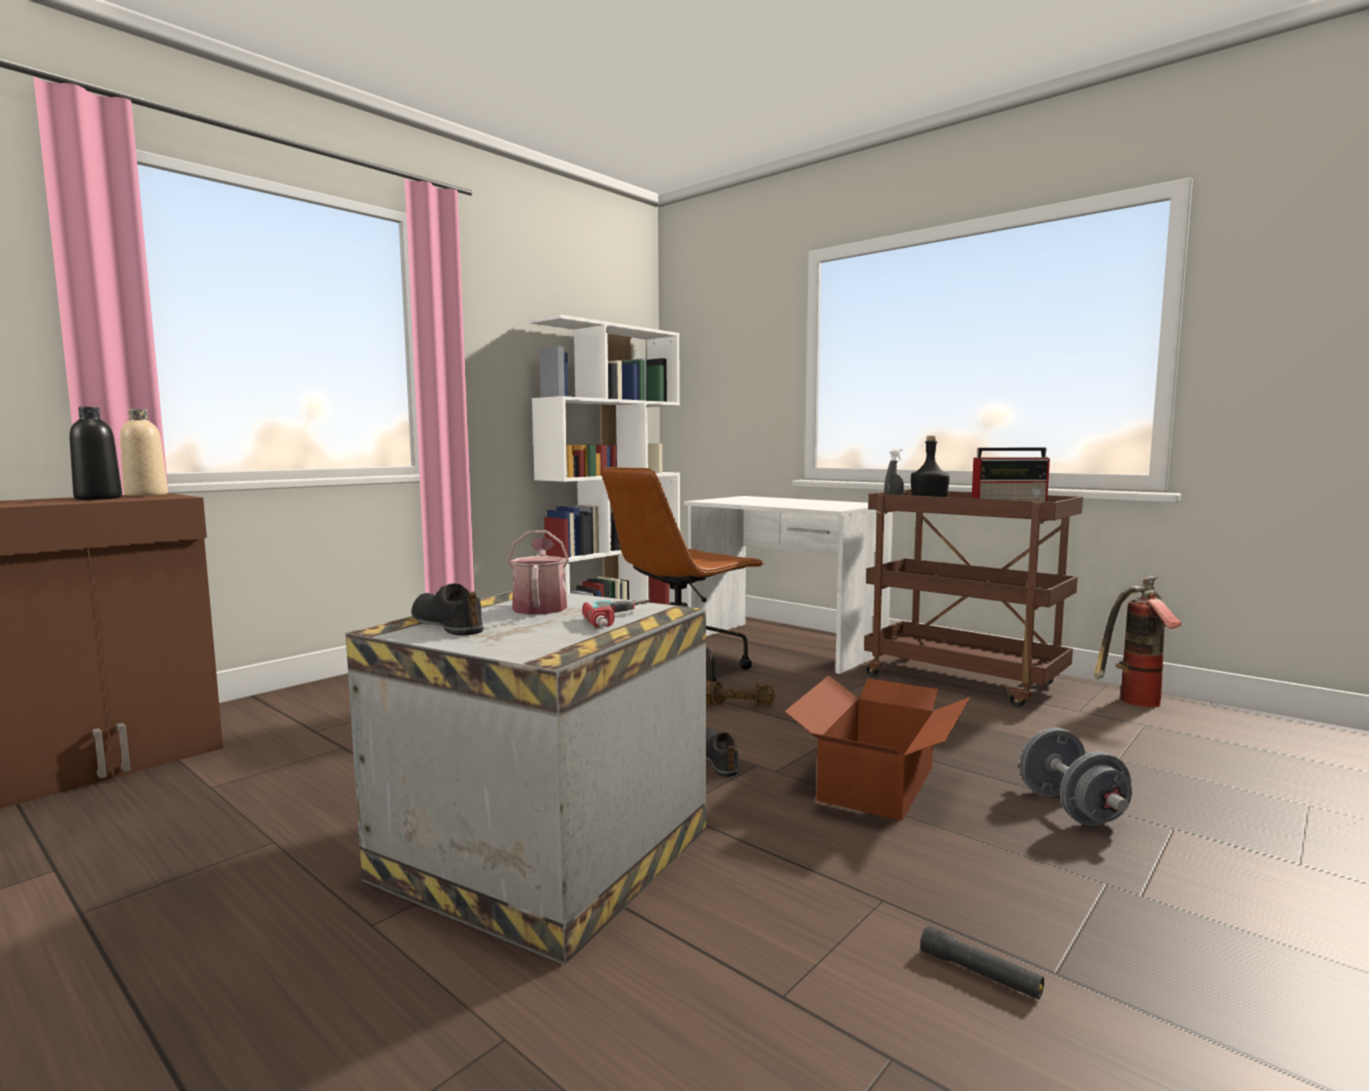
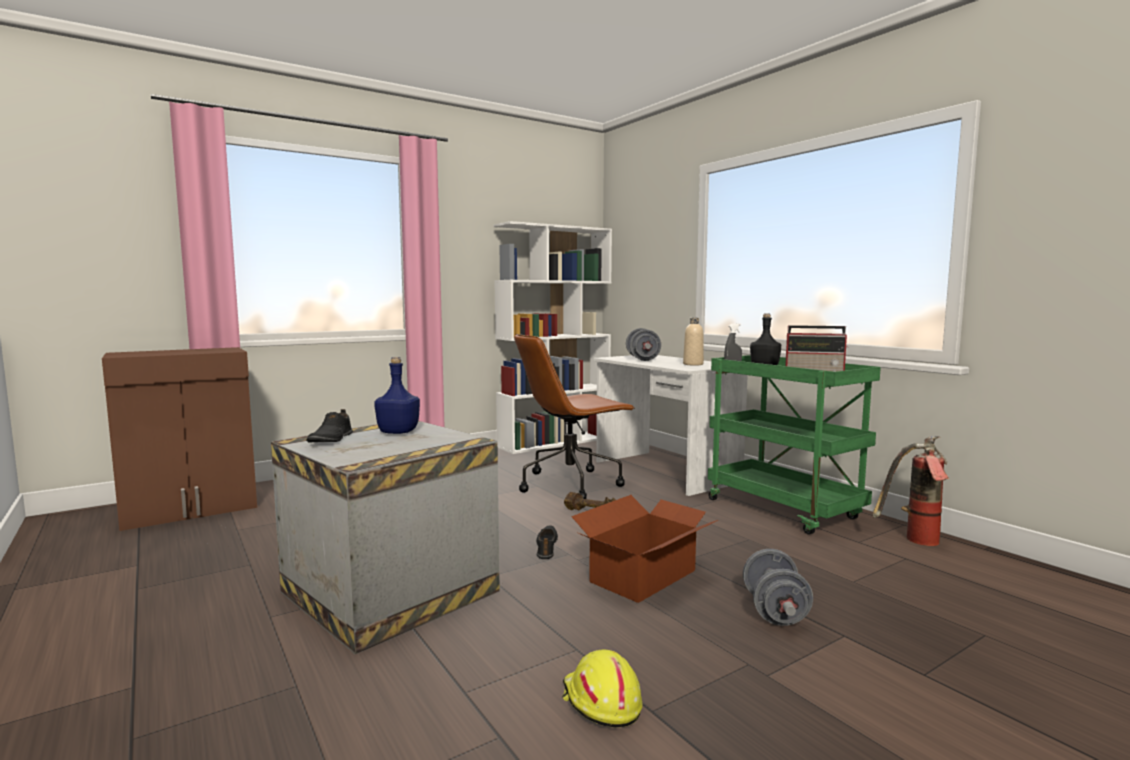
camera: 15 degrees right, 0 degrees up
black bottle [69,407,122,500] -> none
beige bottle [120,409,168,496] -> beige bottle moved to [683,318,704,366]
black shoe [411,583,484,635] -> black shoe turned 150 degrees counterclockwise [306,409,353,443]
watering can [508,530,569,615] -> blue bottle [374,357,420,434]
power drill [582,600,651,628] -> none
brown cart [864,489,1083,708] -> green cart [708,355,881,535]
black flashlight [920,926,1044,999] -> yellow hard hat [562,650,642,728]
none -> grey dumbbell [626,328,661,361]

